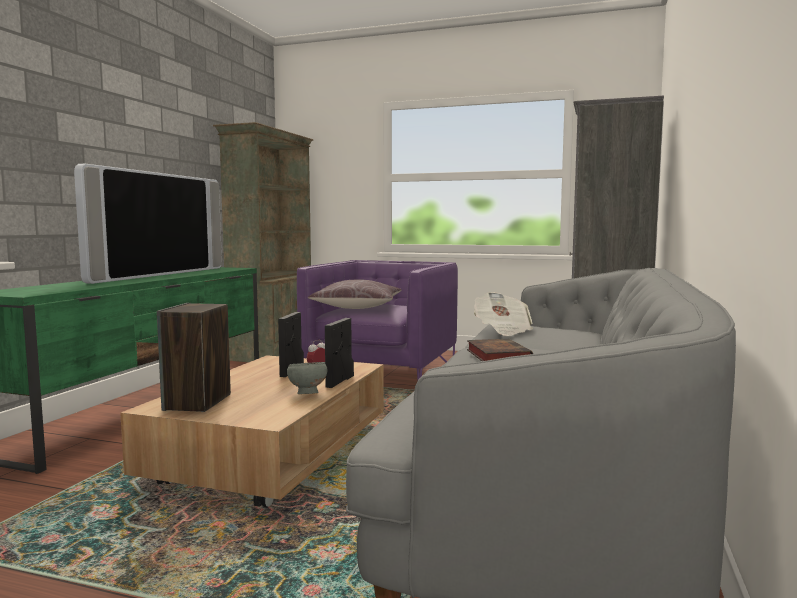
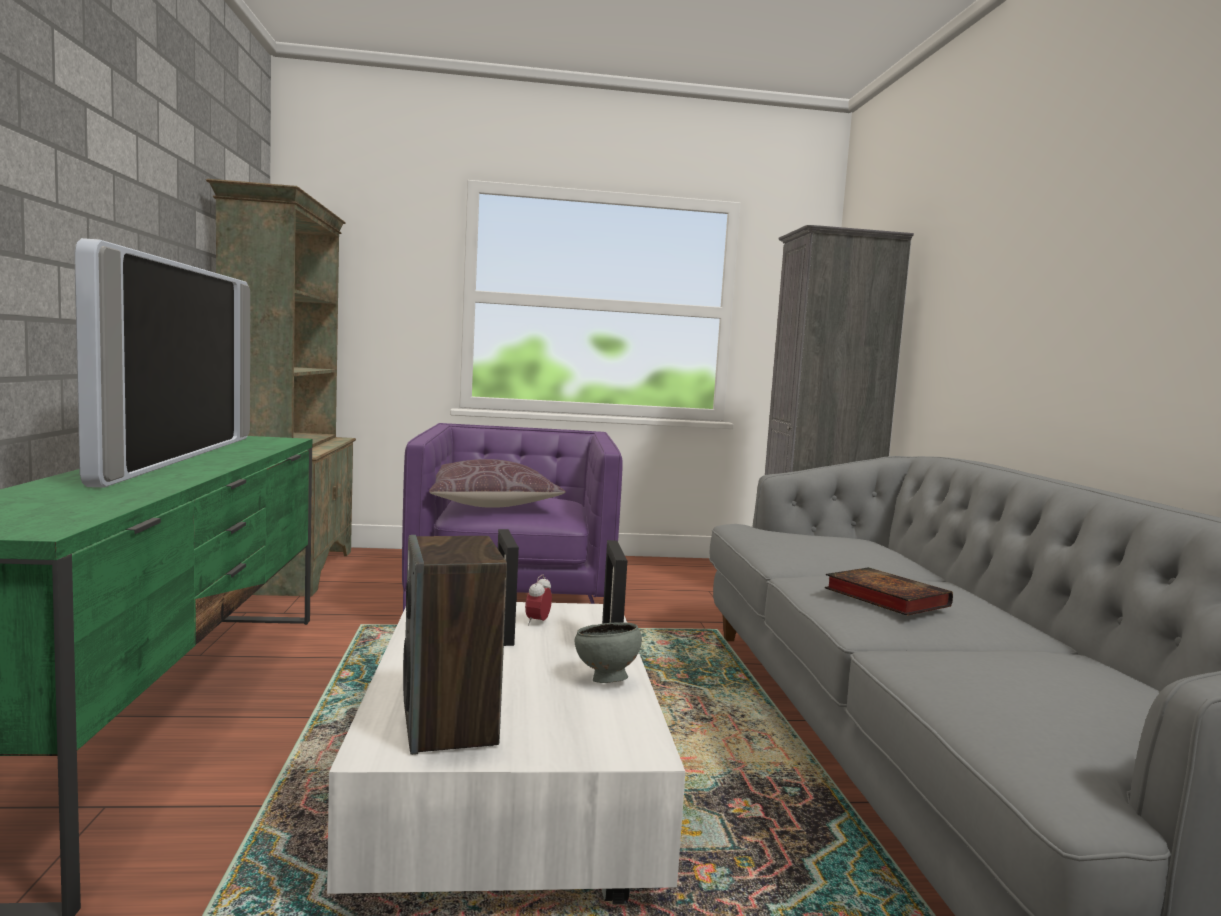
camera: 25 degrees left, 0 degrees up
brown coffee table [120,355,384,508] -> white coffee table [327,602,686,904]
newspaper [474,292,533,336] -> none

